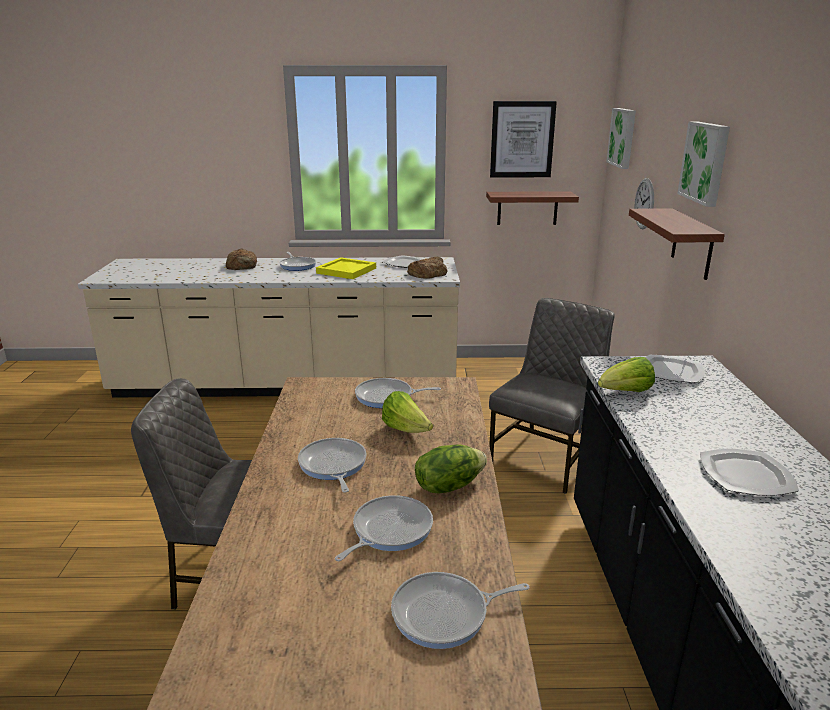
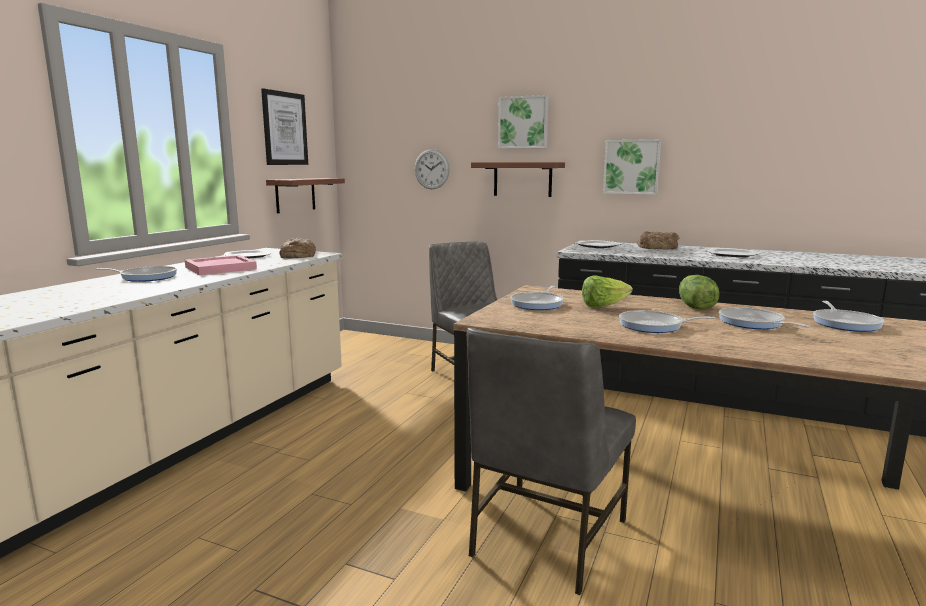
camera: 65 degrees left, 10 degrees down
bread [226,248,257,270] -> bread moved to [637,231,679,250]
yellow tray [316,257,376,279] -> pink tray [185,255,257,275]
lettuce [598,357,655,392] -> none
picture [606,108,636,169] -> picture moved to [603,139,661,195]

